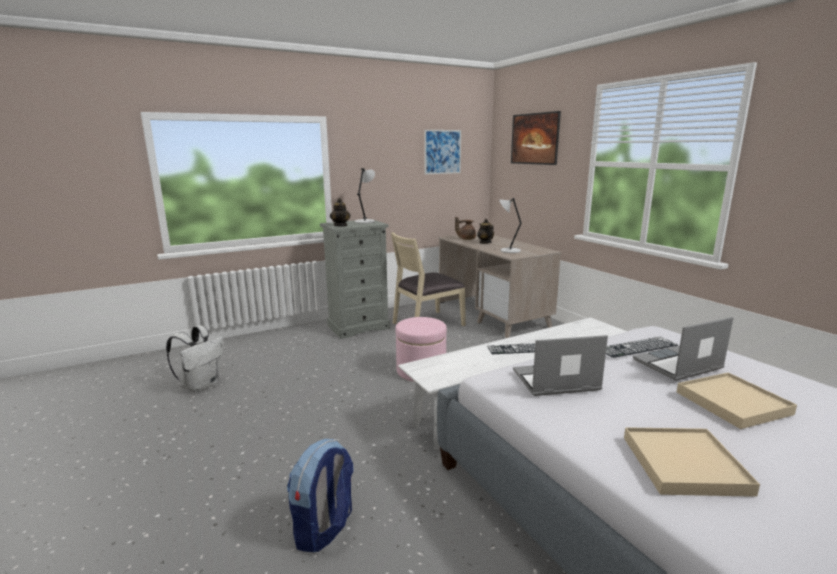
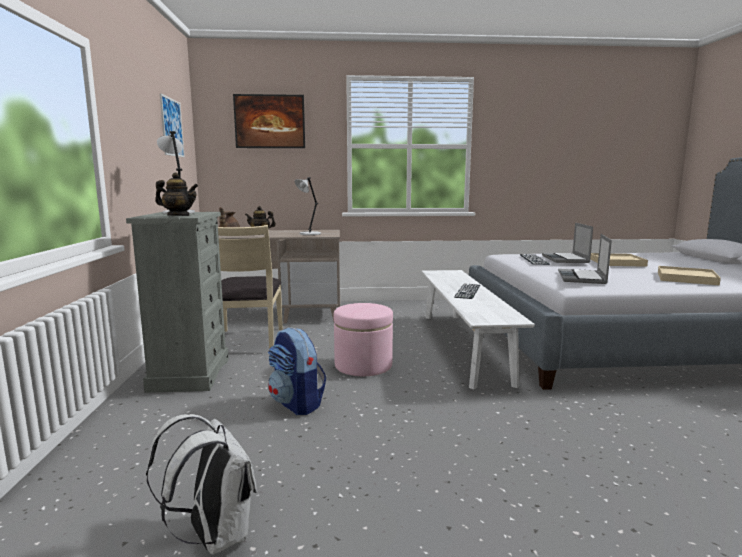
camera: 65 degrees left, 5 degrees down
backpack [287,439,354,552] -> backpack moved to [268,327,326,415]

